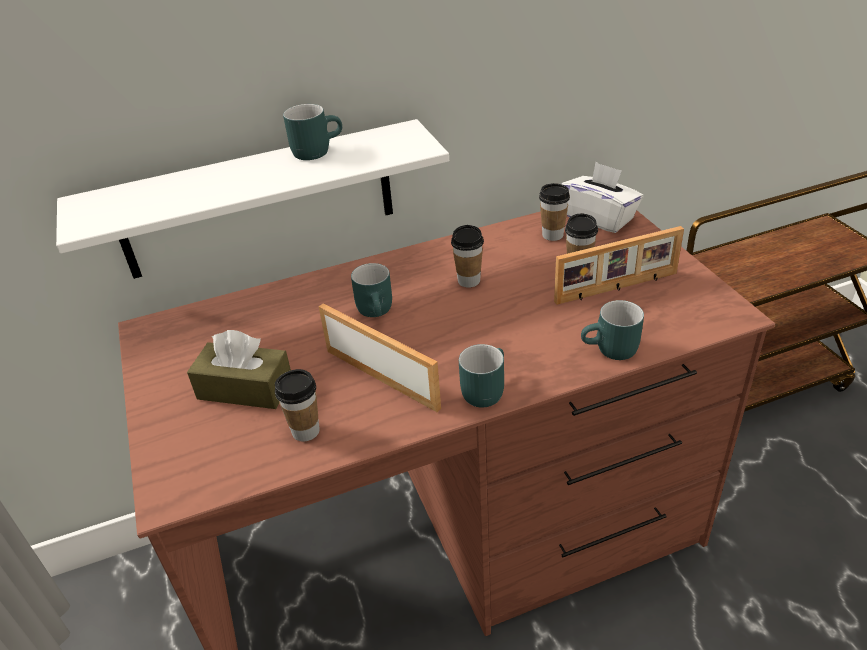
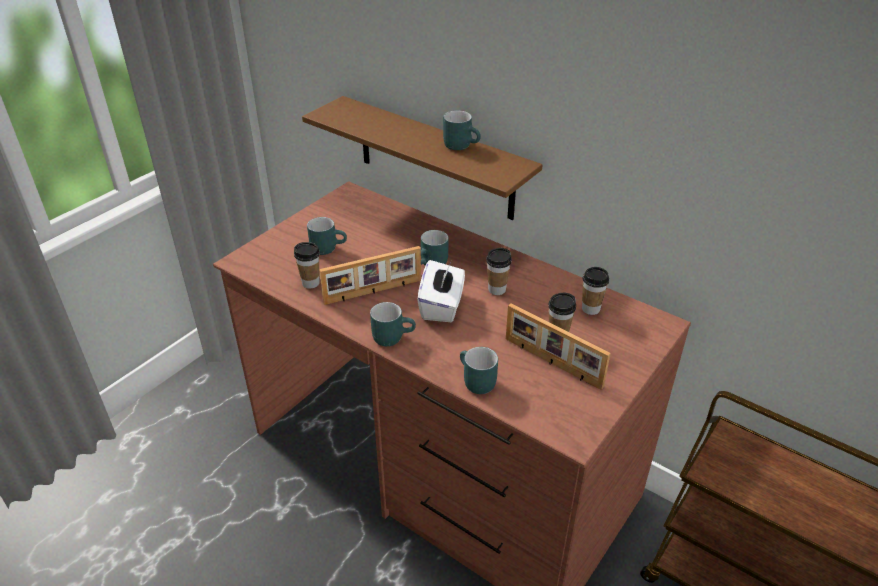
camera: 55 degrees right, 0 degrees up
white shelf [56,119,449,279] -> brown shelf [302,96,543,220]
brown tissue box [187,330,291,409] -> turquoise mug [307,217,347,255]
picture frame [319,304,441,412] -> picture frame turned 60 degrees clockwise [319,246,421,305]
white tissue box [562,162,643,233] -> white tissue box moved to [418,260,465,322]

